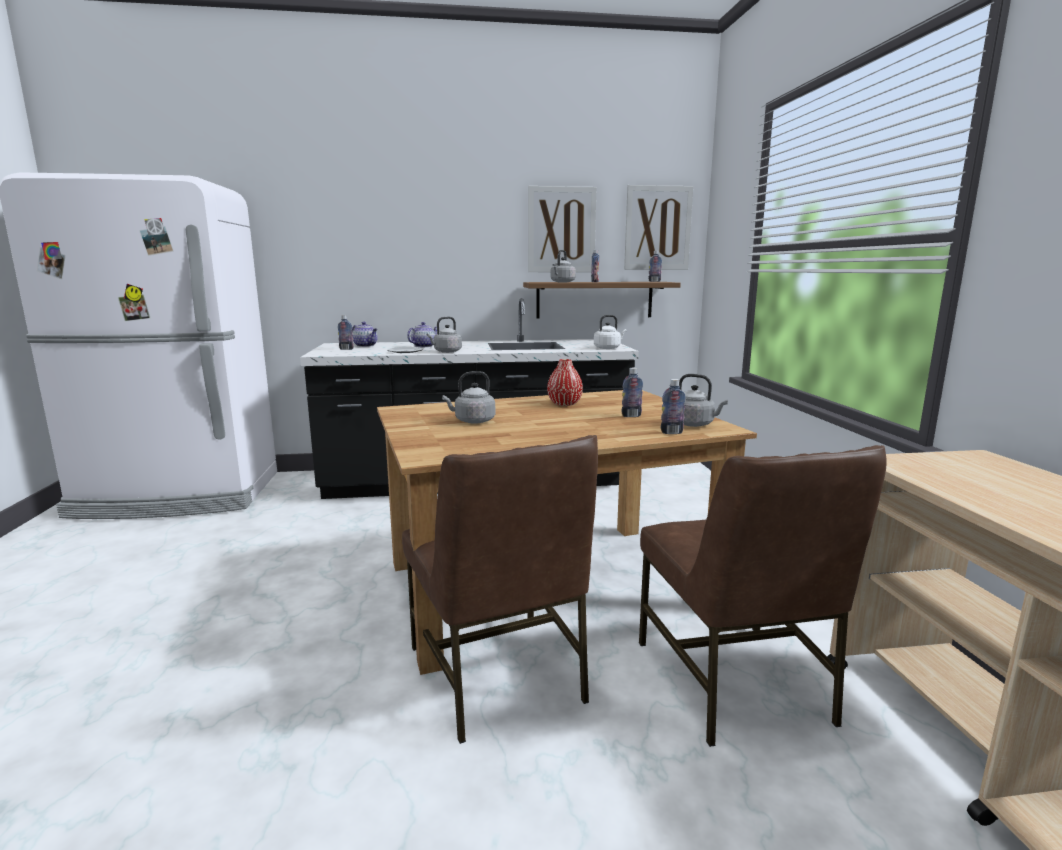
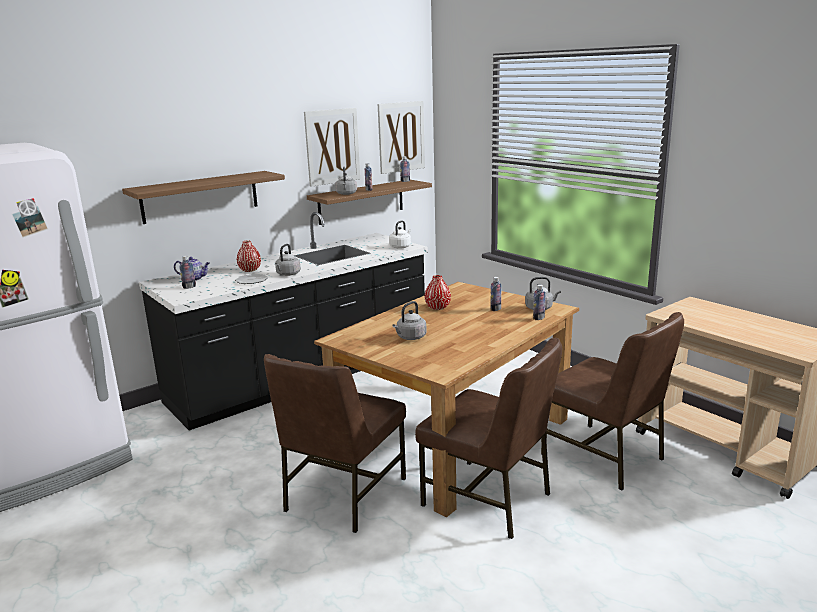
camera: 30 degrees left, 5 degrees up
teapot [407,322,437,347] -> red vase [237,240,261,272]
none -> shelf [122,171,285,224]
none -> brown chair [264,354,406,533]

